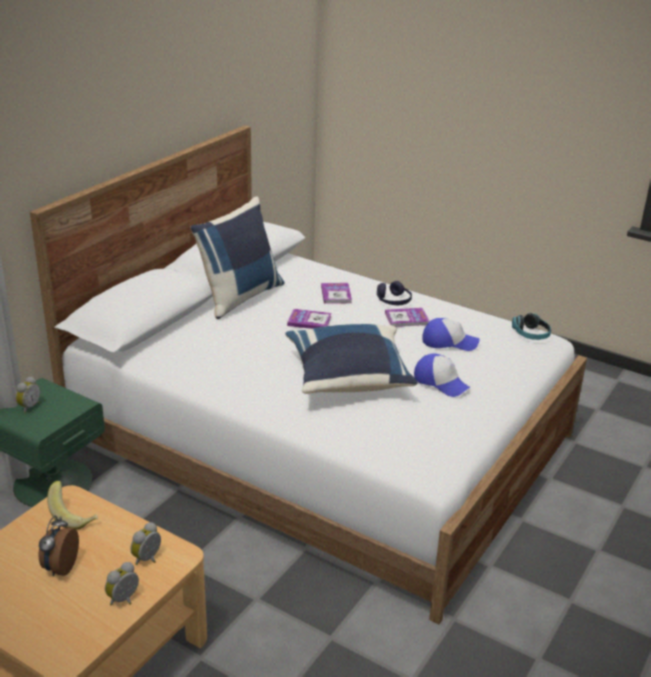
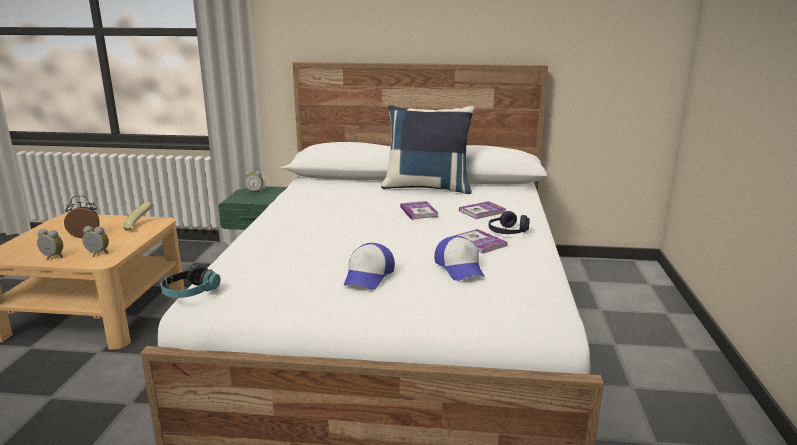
camera: 65 degrees right, 10 degrees down
blue pillow [285,324,418,394] -> none
headphones [512,313,551,340] -> headphones moved to [160,265,221,298]

